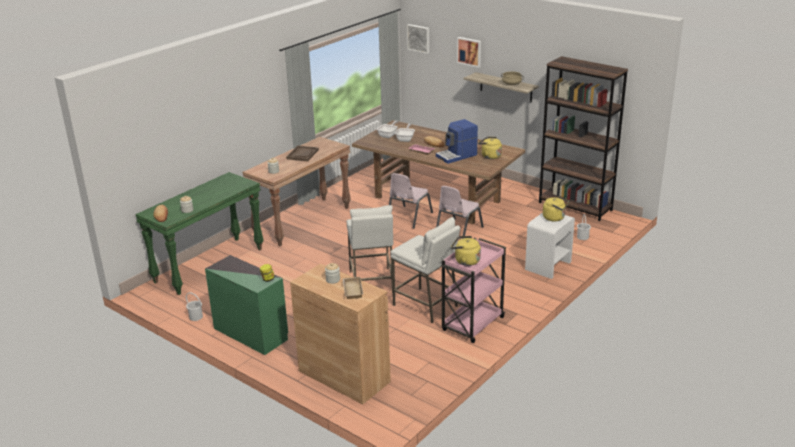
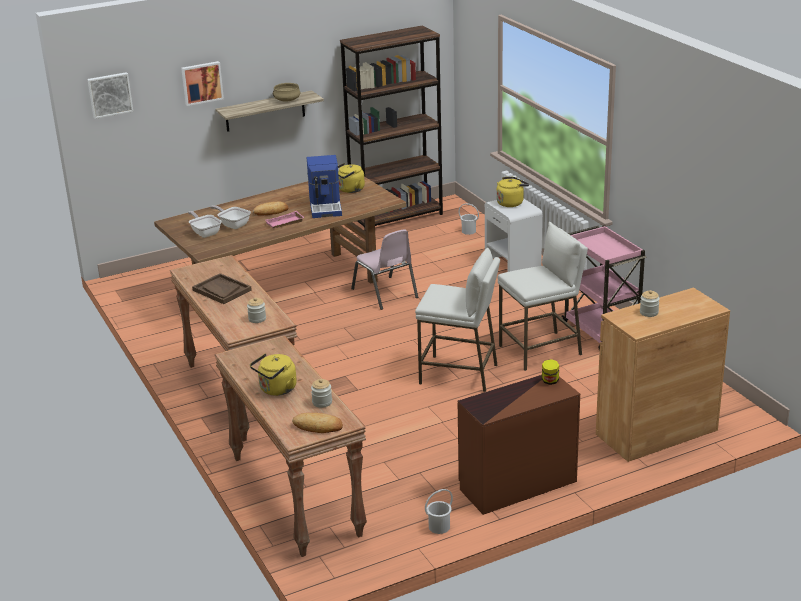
camera: 65 degrees left, 0 degrees up
green console table [135,172,264,295] -> brown console table [215,335,367,557]
green dresser [205,255,288,355] -> brown dresser [458,375,580,515]
beige tray [342,277,363,299] -> none
pink chair [389,173,433,229] -> none
yellow kettle [451,236,481,266] -> yellow kettle moved to [250,353,297,396]

